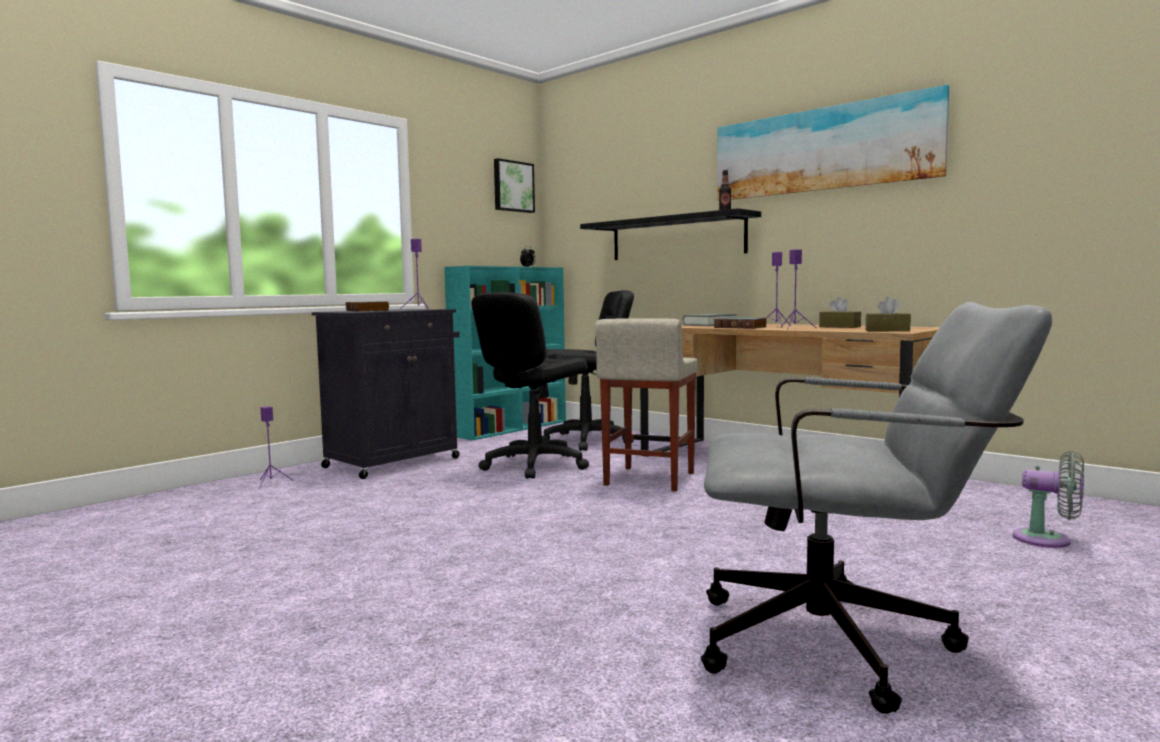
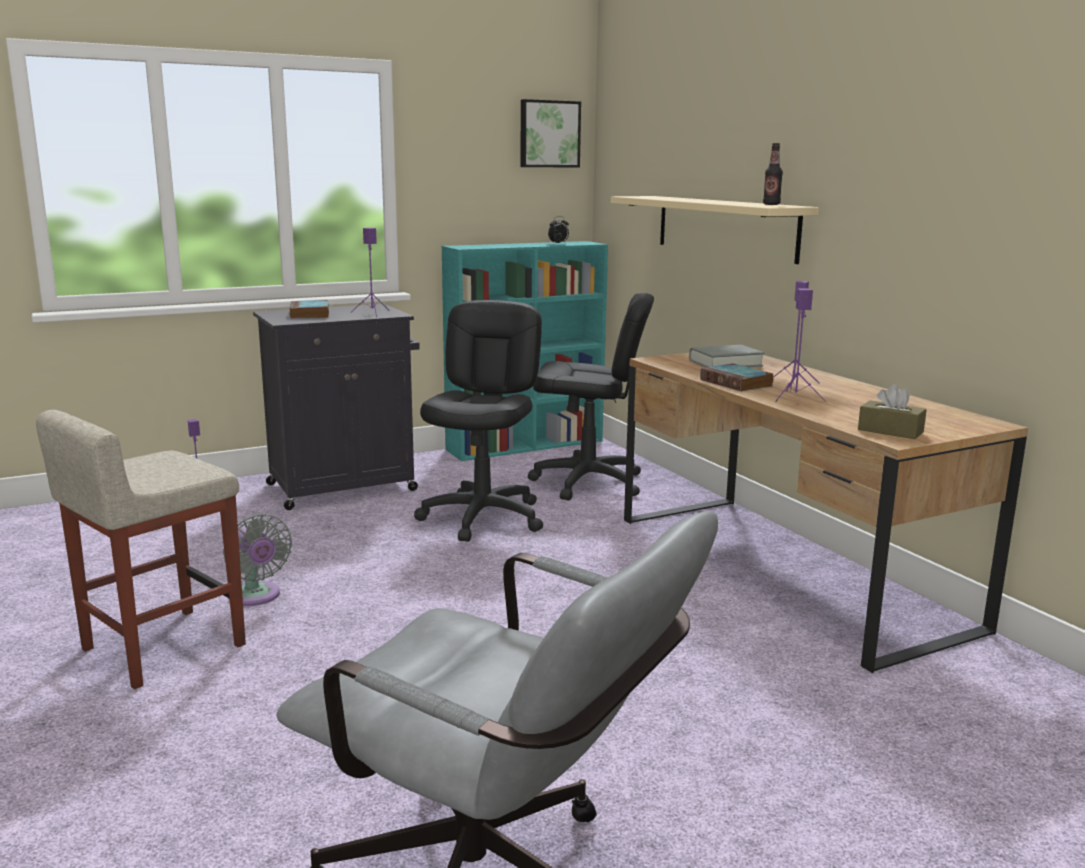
camera: 20 degrees right, 10 degrees up
black office chair [471,292,589,479] -> black office chair turned 135 degrees clockwise [414,300,543,542]
black shelf [580,208,761,260] -> beige shelf [611,196,819,264]
beige stool [595,318,698,492] -> beige stool moved to [36,410,246,689]
picture [717,85,949,201] -> none
brown tissue box [819,297,861,328] -> none
grey fan [1013,451,1084,548] -> grey fan moved to [223,514,292,606]

